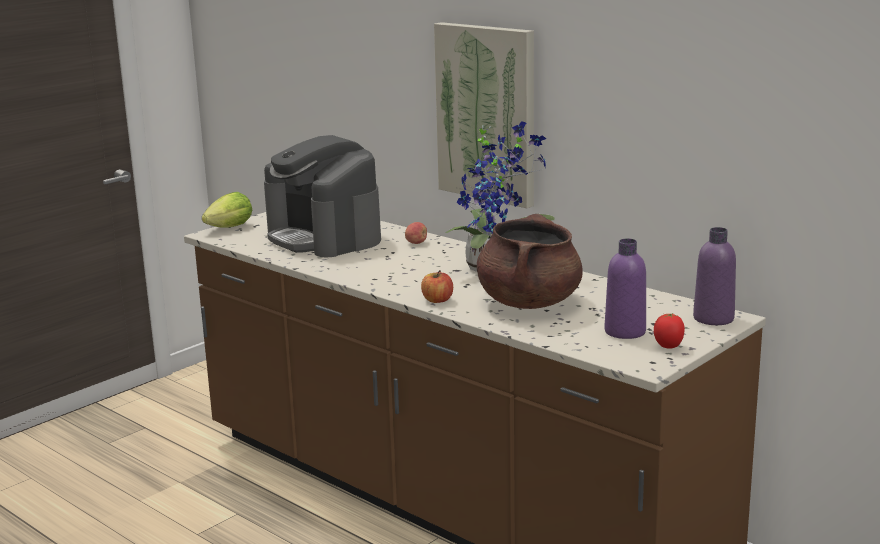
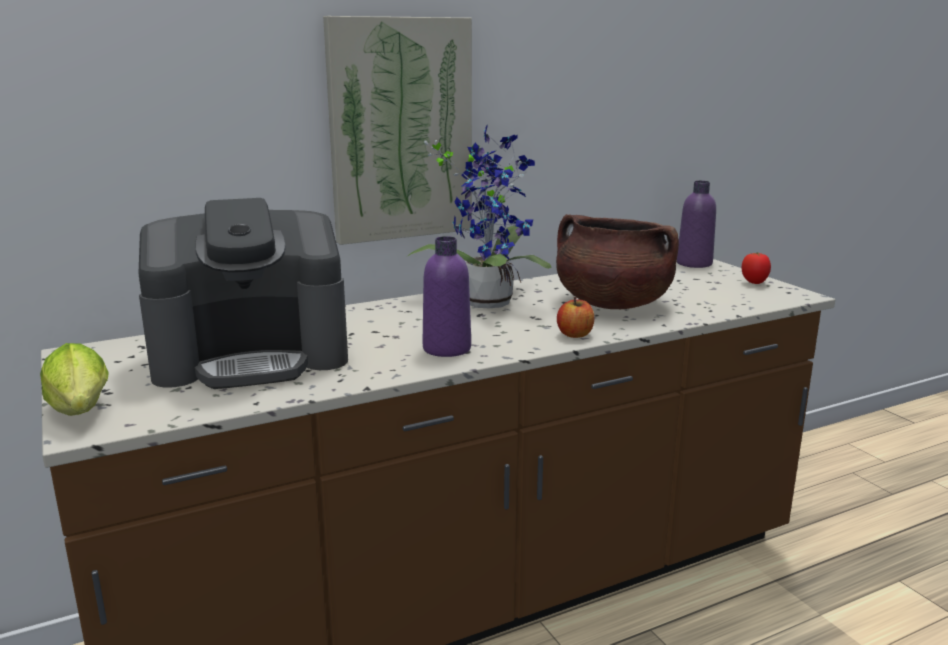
camera: 70 degrees left, 0 degrees up
apple [405,222,427,244] -> none
purple bottle [605,238,646,339] -> purple bottle moved to [423,236,471,357]

